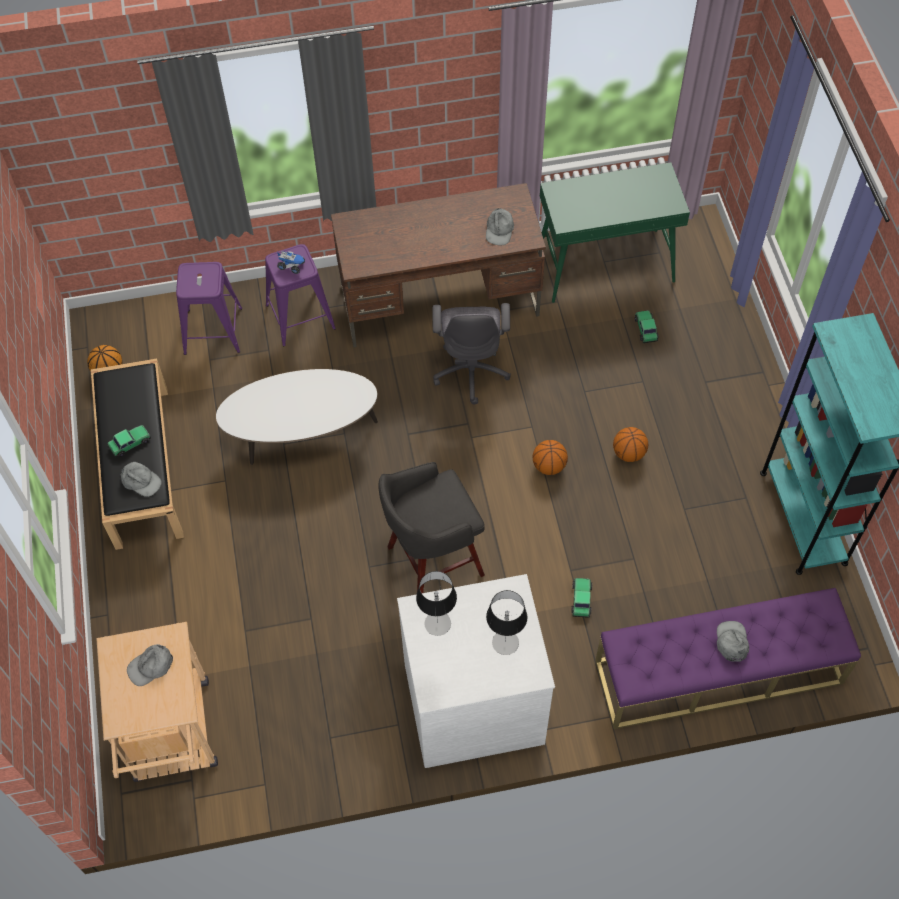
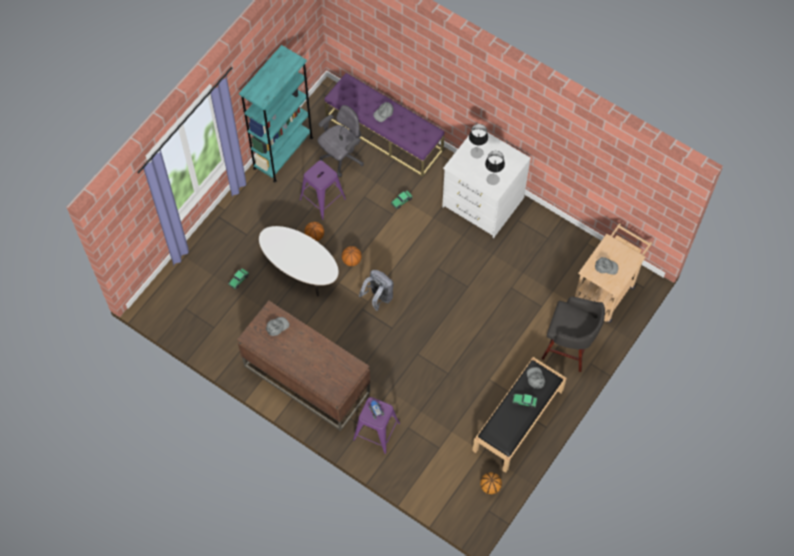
camera: 135 degrees left, 5 degrees up
purple stool [176,262,242,355] -> purple stool moved to [300,160,346,220]
white coffee table [216,369,378,465] -> white coffee table moved to [259,226,339,297]
grey stool [378,462,485,593] -> grey stool moved to [541,296,605,372]
grey office chair [432,303,511,404] -> grey office chair moved to [318,105,364,177]
green console table [540,162,690,303] -> none
none -> grey backpack [359,270,394,311]

